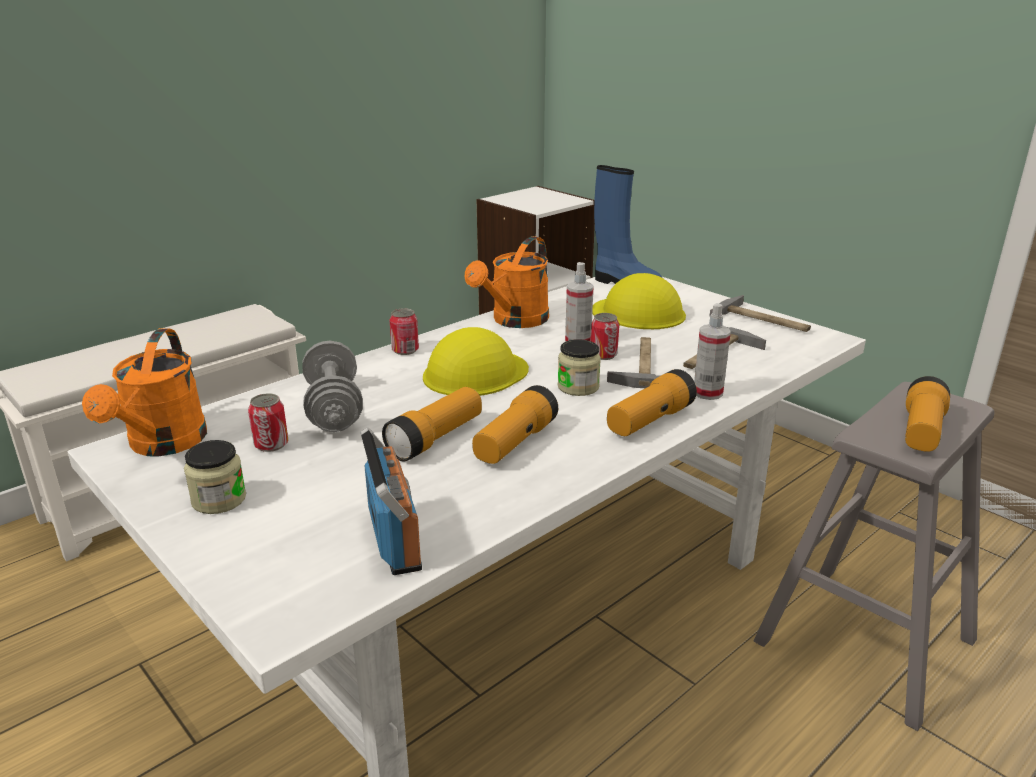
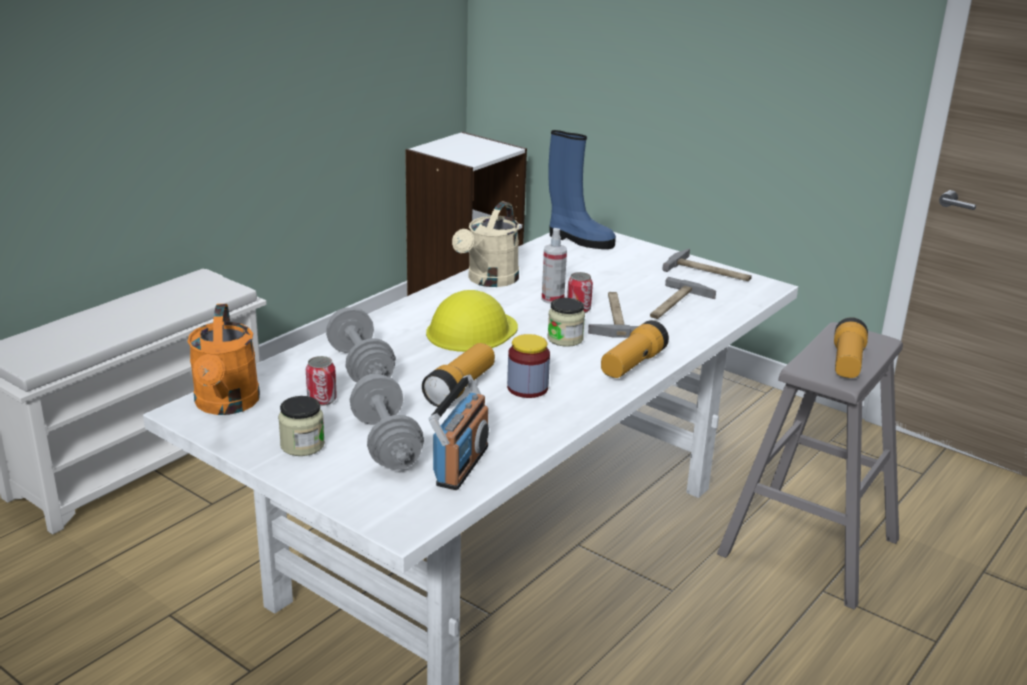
camera: 10 degrees left, 0 degrees up
radio [361,427,422,575] -> radio turned 45 degrees clockwise [429,374,489,490]
can [389,308,419,355] -> none
orange watering can [465,236,549,328] -> beige watering can [452,201,519,287]
flashlight [472,385,558,464] -> jar [507,334,550,398]
yellow hard hat [592,273,686,329] -> none
spray bottle [694,303,731,400] -> none
none -> grey dumbbell [350,374,424,470]

